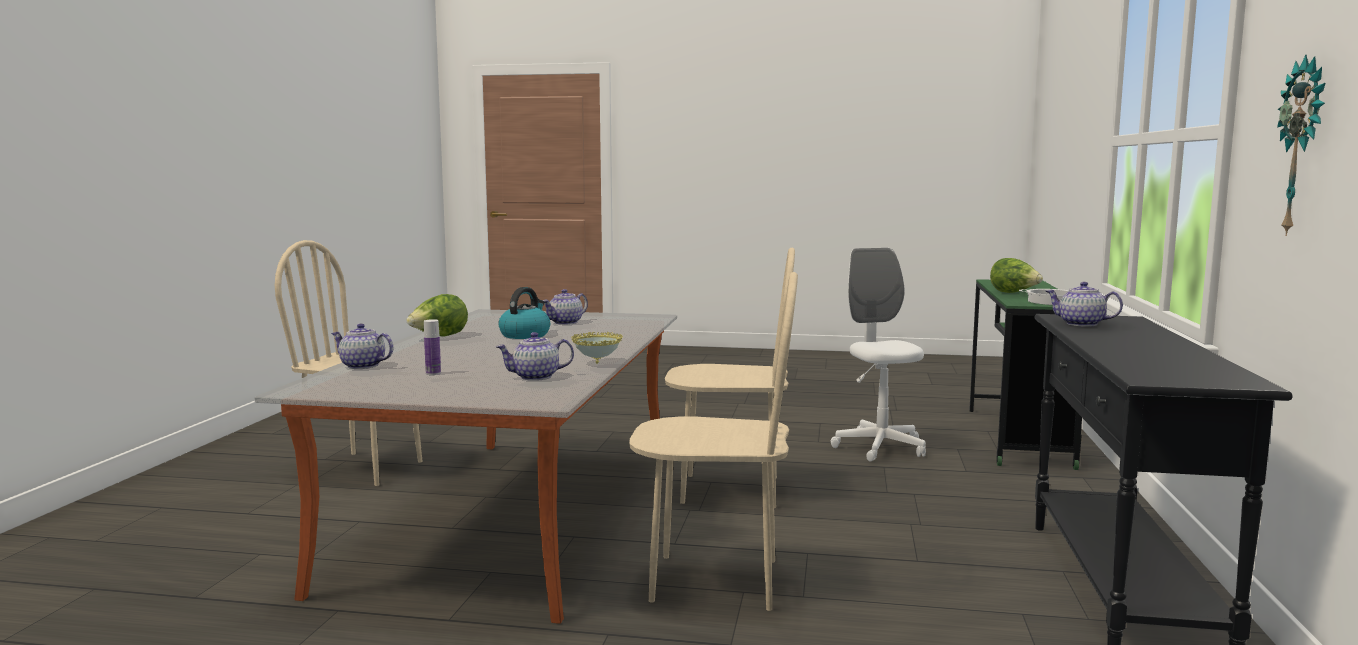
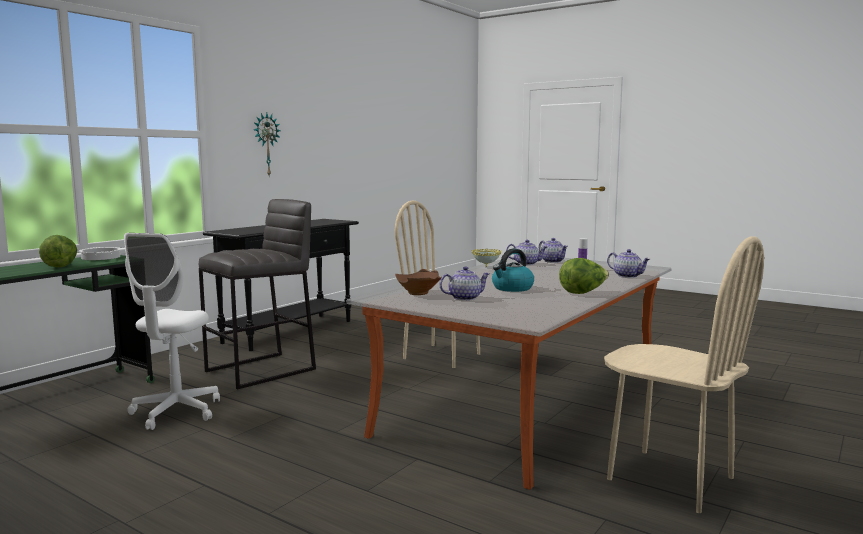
camera: 155 degrees left, 0 degrees up
beige chair [665,248,795,508] -> none
teapot [1046,282,1123,327] -> teapot moved to [539,238,568,263]
none -> grey stool [199,199,316,389]
none -> brown bowl [395,269,442,295]

